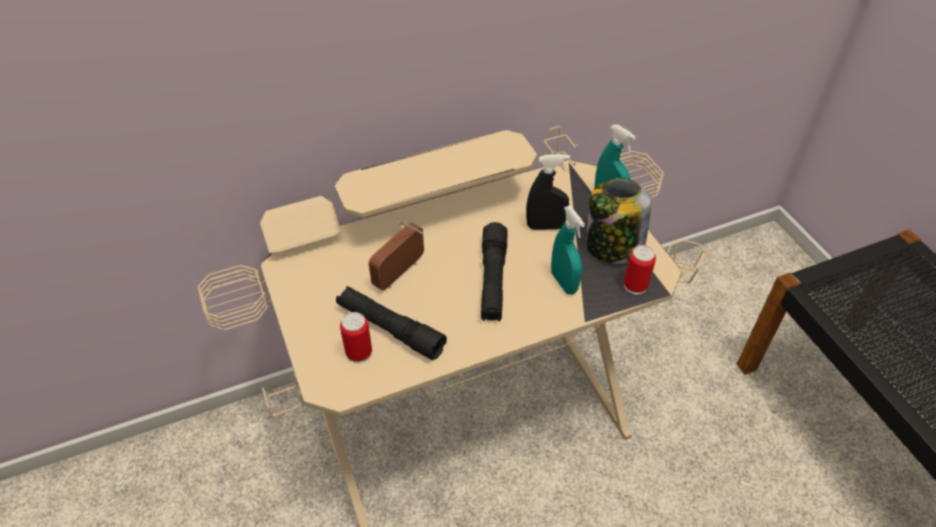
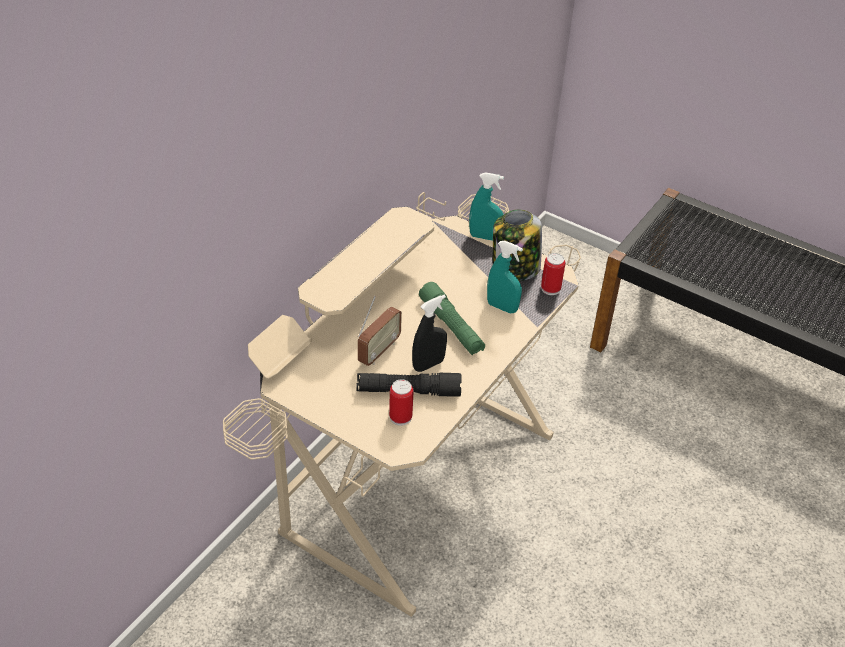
camera: 35 degrees left, 5 degrees down
radio [369,221,424,291] -> radio turned 150 degrees counterclockwise [358,296,402,366]
black flashlight [481,222,508,321] -> green flashlight [419,282,485,355]
black spray bottle [526,154,570,230] -> black spray bottle moved to [412,295,447,372]

